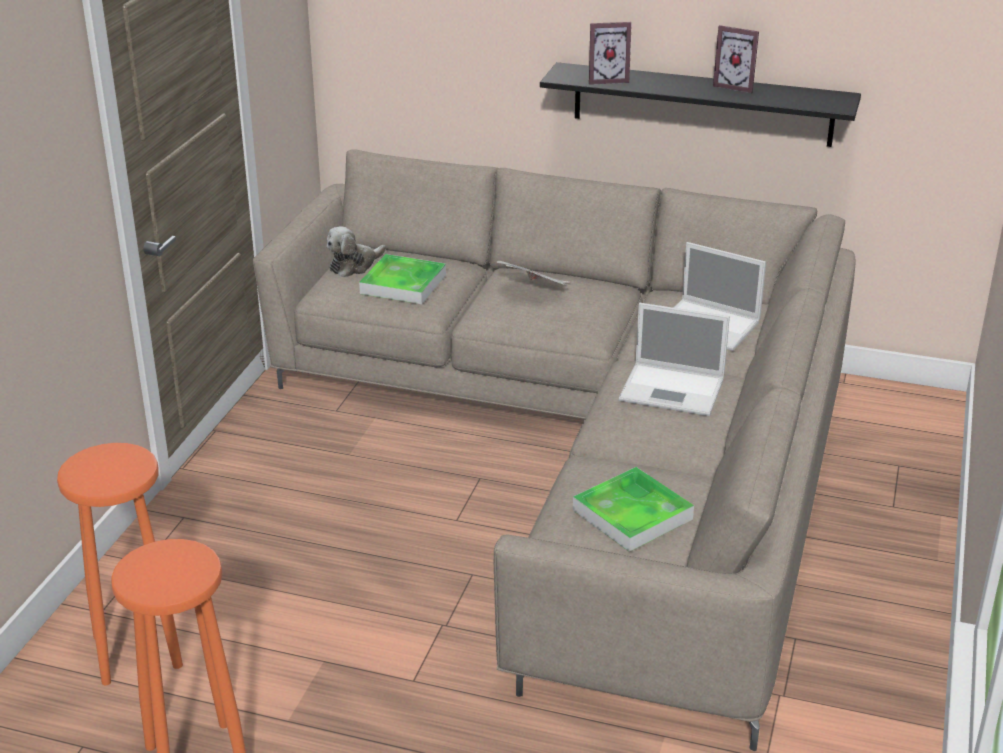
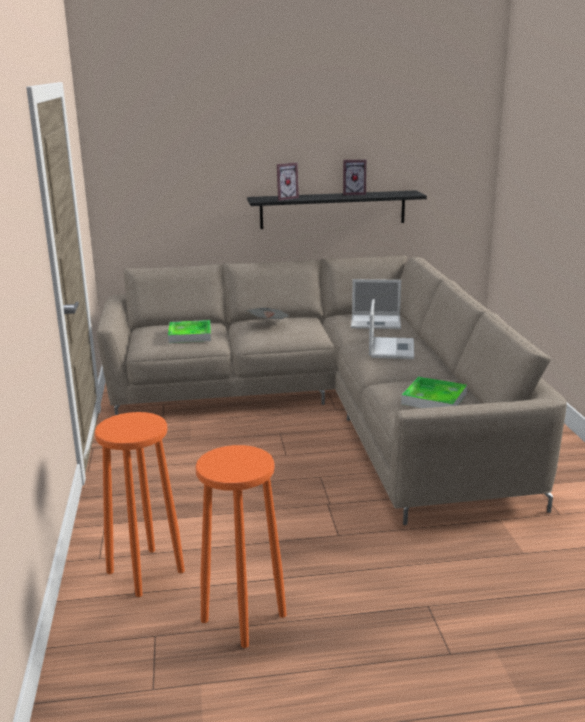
camera: 25 degrees left, 10 degrees down
plush toy [327,226,386,277] -> none
laptop [619,303,730,416] -> laptop turned 75 degrees counterclockwise [369,299,414,359]

